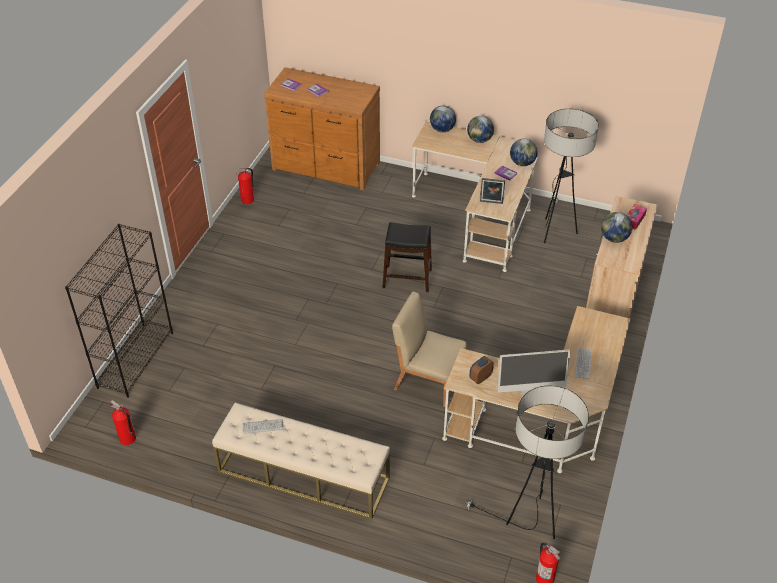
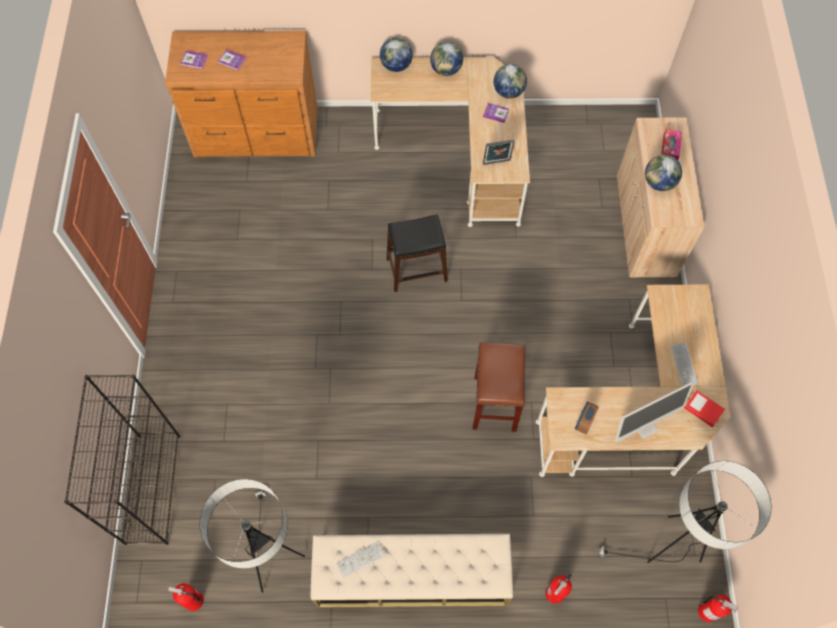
camera: 20 degrees left, 20 degrees up
fire extinguisher [236,167,254,205] -> fire extinguisher moved to [545,574,572,604]
beige chair [392,291,467,407] -> brown stool [473,342,525,432]
floor lamp [544,109,599,243] -> floor lamp moved to [200,479,305,593]
none -> book [684,390,725,427]

